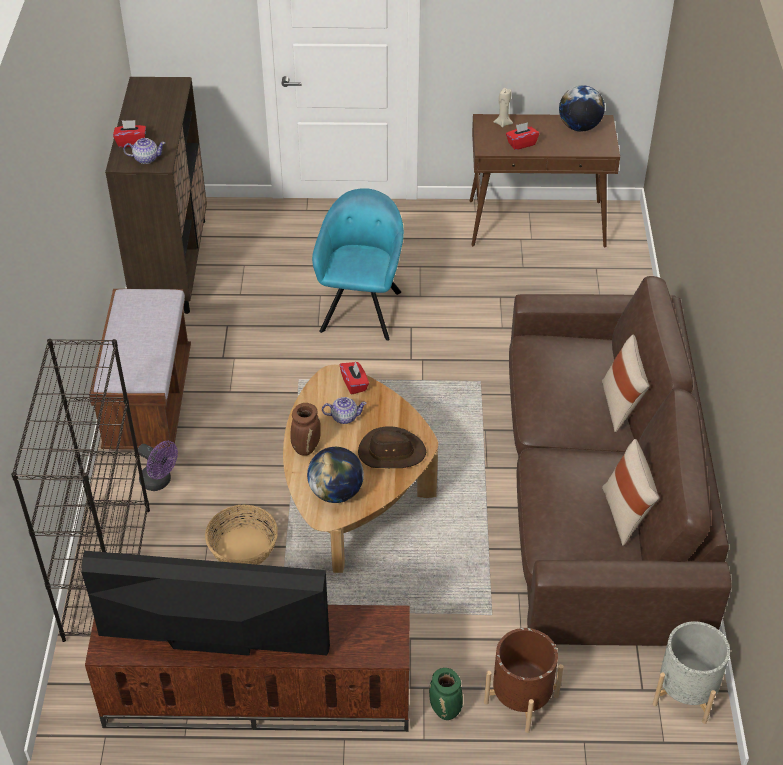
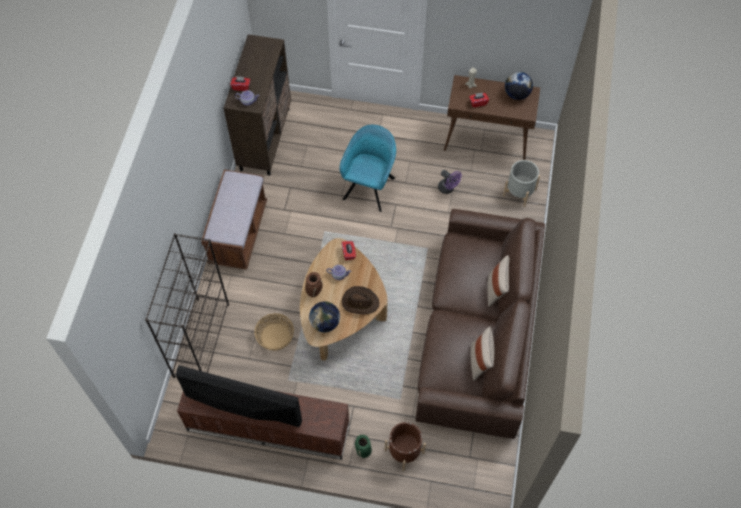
camera: 10 degrees right, 15 degrees up
purple fan [138,441,178,491] -> purple fan moved to [438,170,462,194]
grey planter [653,621,730,724] -> grey planter moved to [503,160,540,207]

